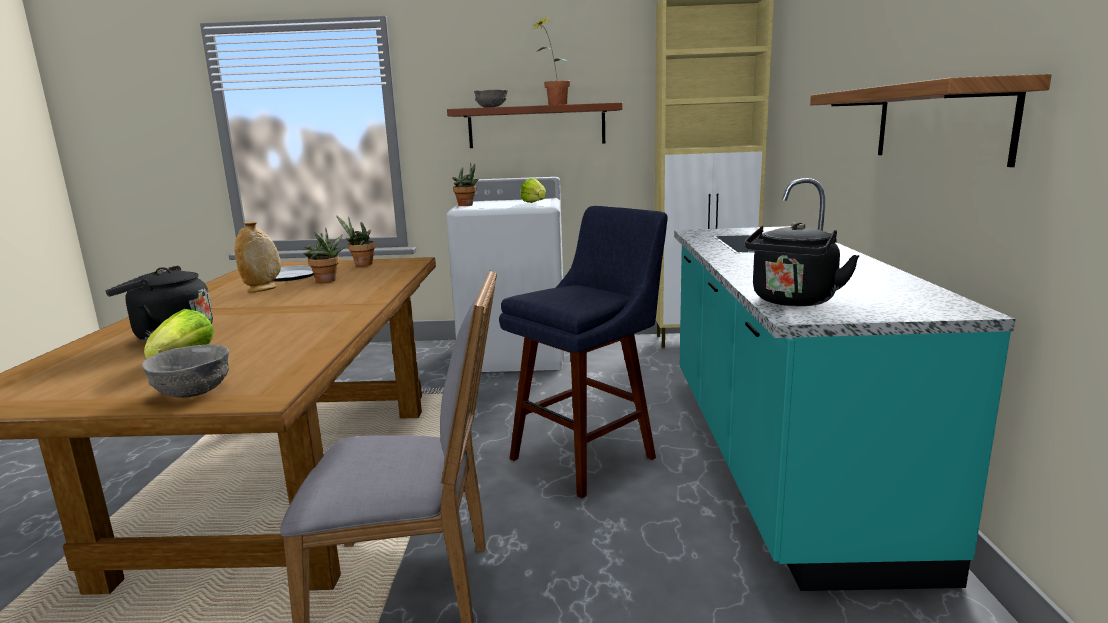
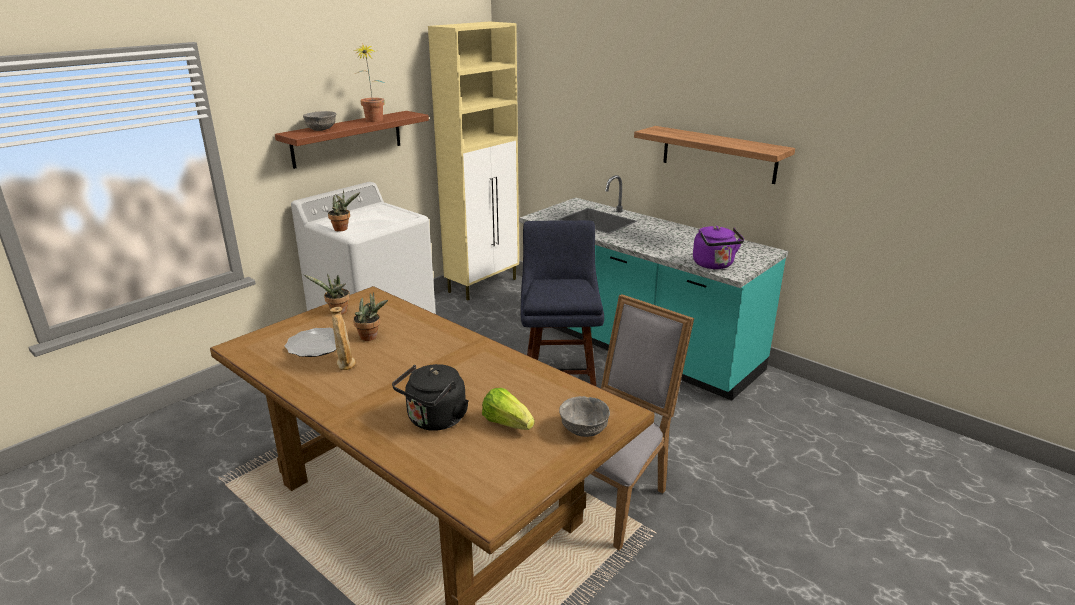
camera: 50 degrees left, 10 degrees up
lettuce [520,178,546,203] -> none
black kettle [745,222,860,306] -> purple kettle [693,226,744,269]

